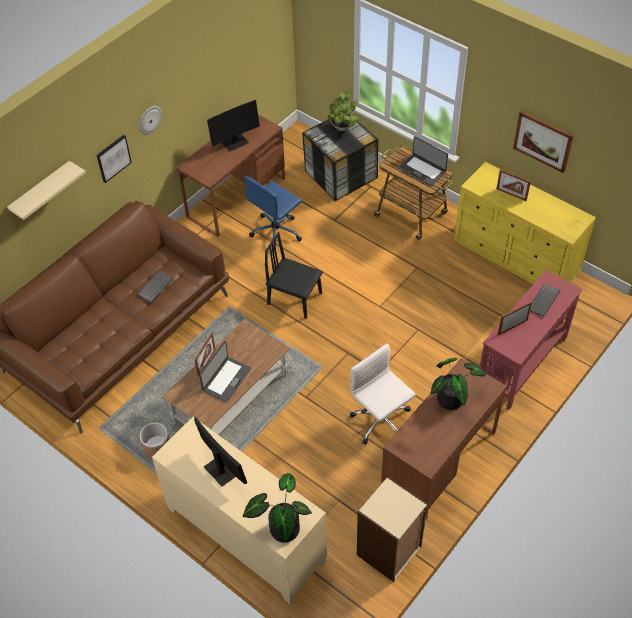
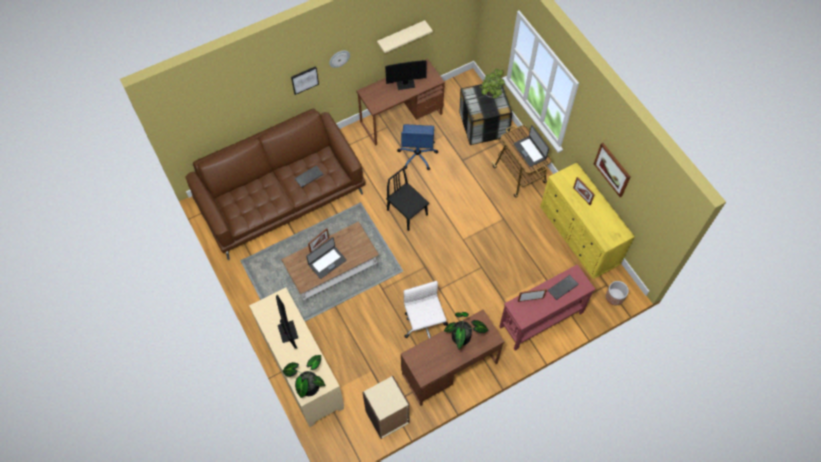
camera: 20 degrees right, 10 degrees up
beige shelf [7,161,86,220] -> beige shelf moved to [377,20,433,53]
planter [140,423,170,458] -> planter moved to [606,281,629,305]
blue office chair [244,176,302,245] -> blue office chair turned 60 degrees counterclockwise [397,124,438,170]

